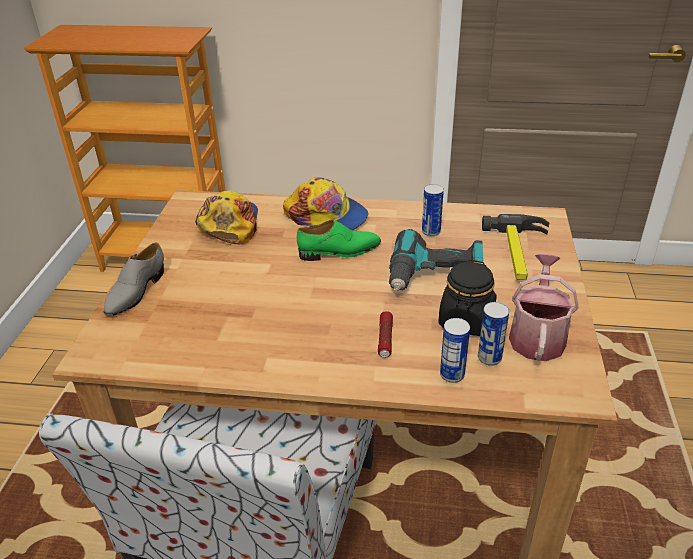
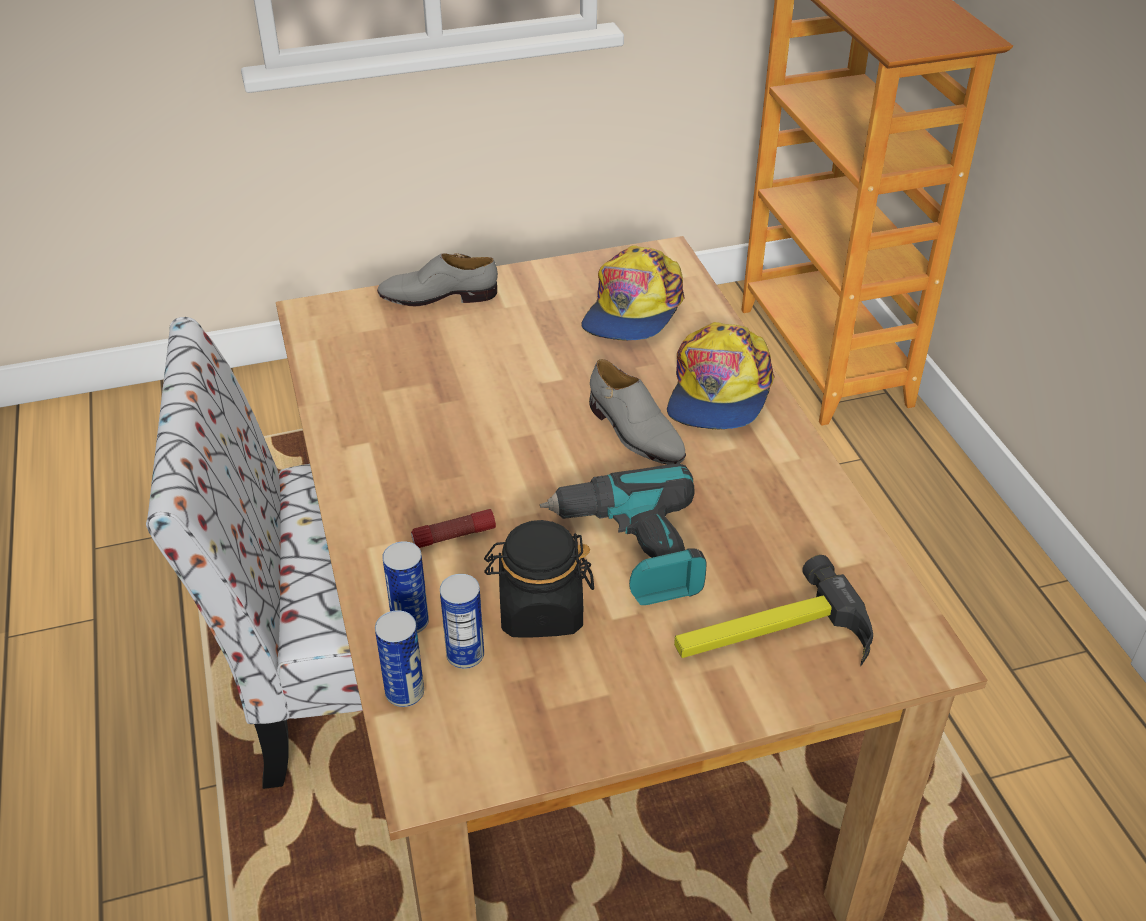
camera: 65 degrees right, 5 degrees up
cap [195,190,258,244] -> cap turned 135 degrees clockwise [581,245,685,341]
green shoe [297,220,381,261] -> grey shoe [589,359,686,465]
can [422,184,444,236] -> can moved to [375,610,424,707]
watering can [509,254,579,361] -> none

